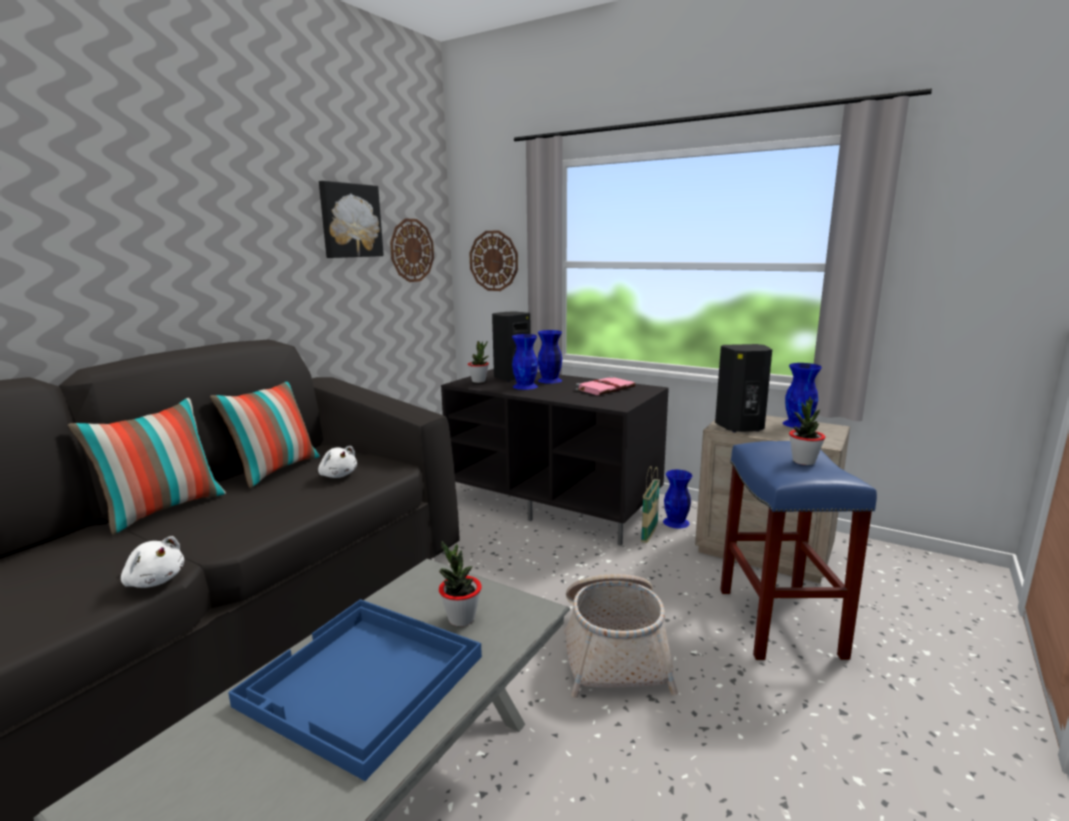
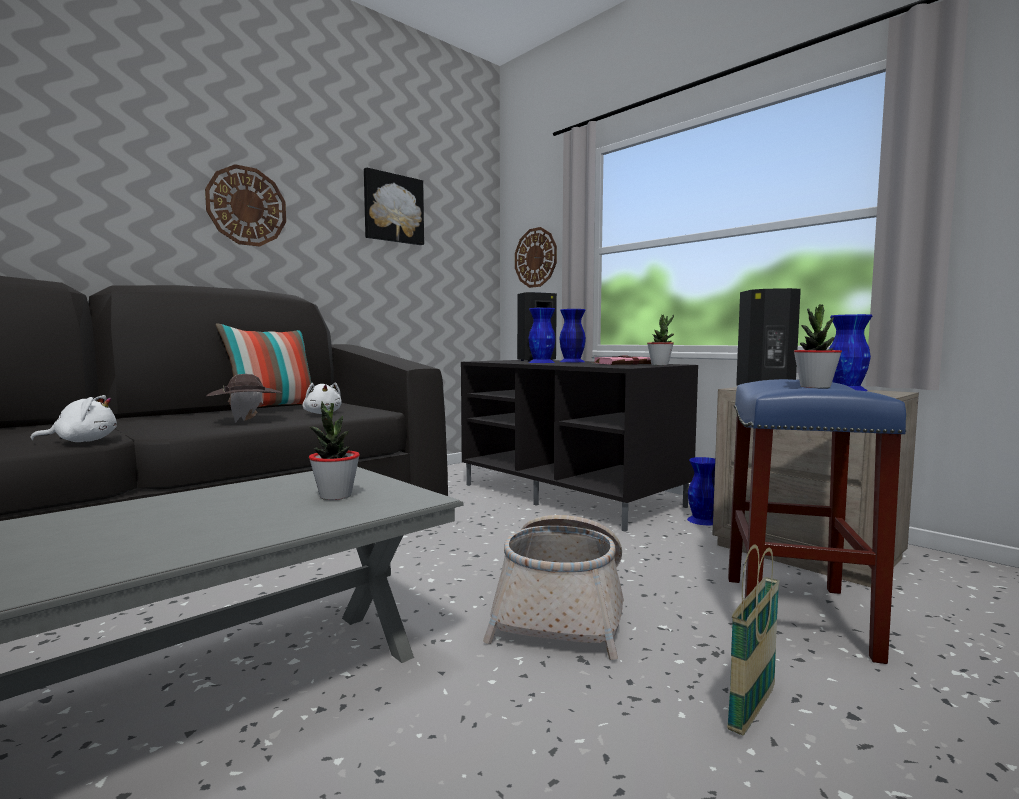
camera: 15 degrees right, 10 degrees down
pillow [68,398,226,535] -> none
white plush toy [121,536,184,588] -> white plush toy turned 60 degrees counterclockwise [30,395,117,442]
blue tray [228,599,482,781] -> none
wall clock [390,219,434,282] -> wall clock moved to [205,164,286,247]
potted plant [468,341,489,383] -> potted plant moved to [647,314,674,366]
basket [641,466,660,543] -> basket moved to [727,544,779,736]
none -> brown hat [207,374,282,423]

